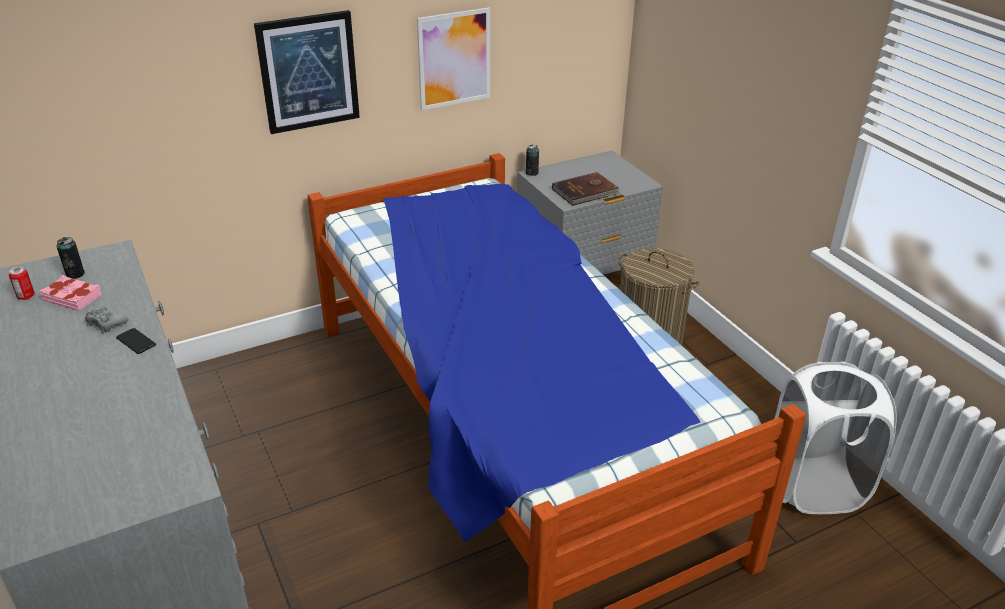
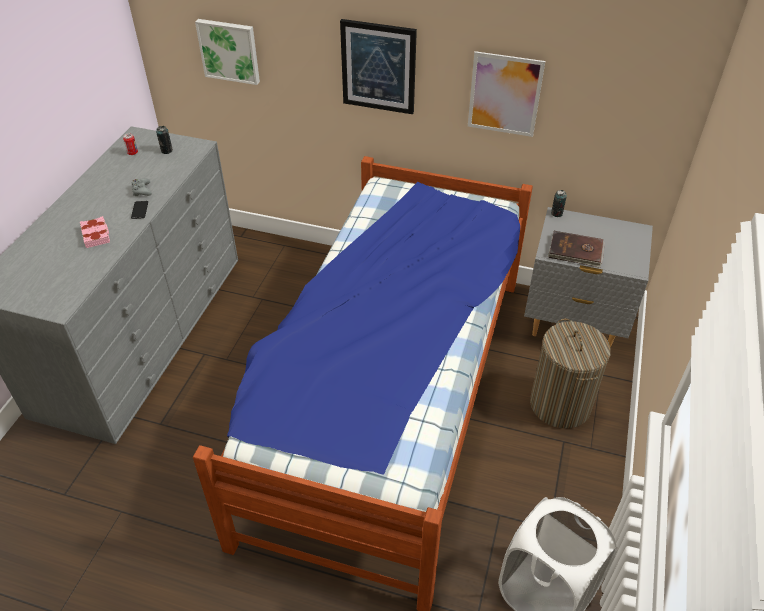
camera: 45 degrees right, 10 degrees up
pink book [39,275,102,311] -> pink book moved to [80,216,110,248]
none -> picture [195,19,260,85]

